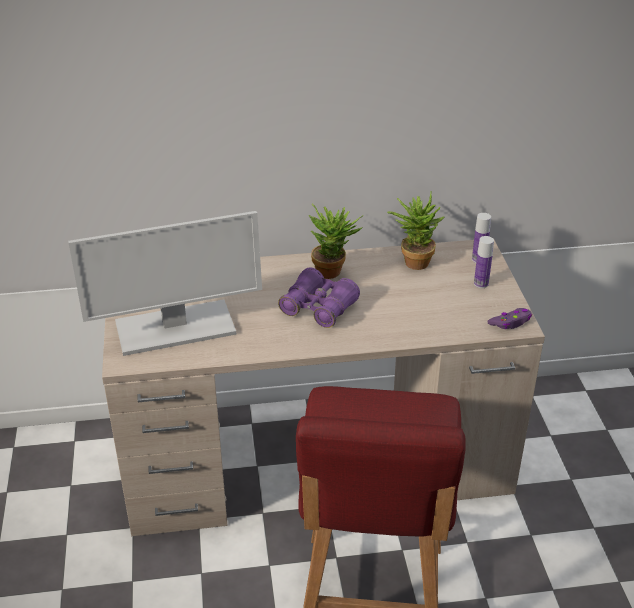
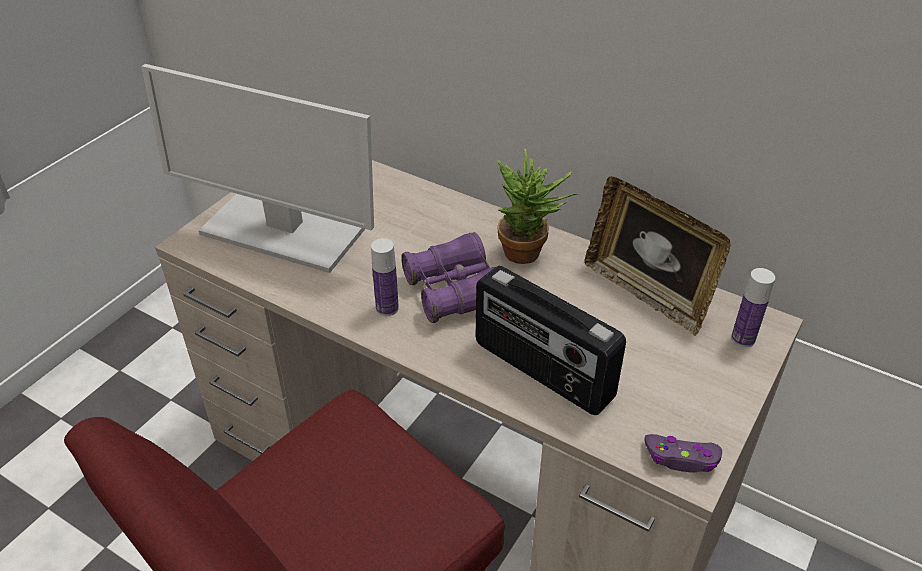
camera: 40 degrees right, 5 degrees up
potted plant [387,193,444,270] -> picture frame [585,177,730,336]
bottle [474,236,494,288] -> bottle moved to [371,238,399,316]
none -> radio [476,266,626,415]

